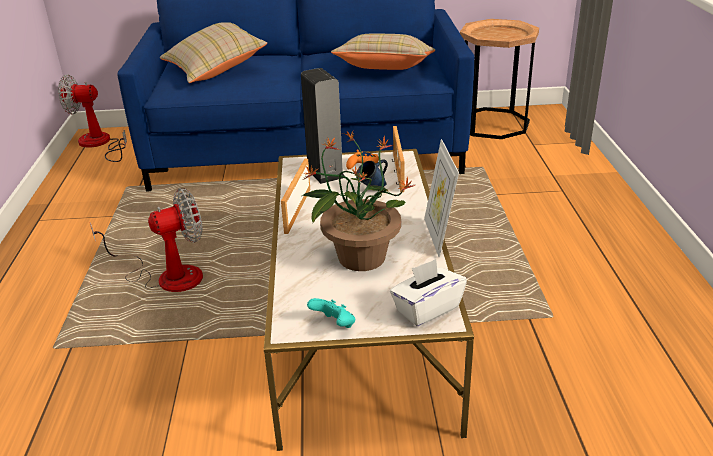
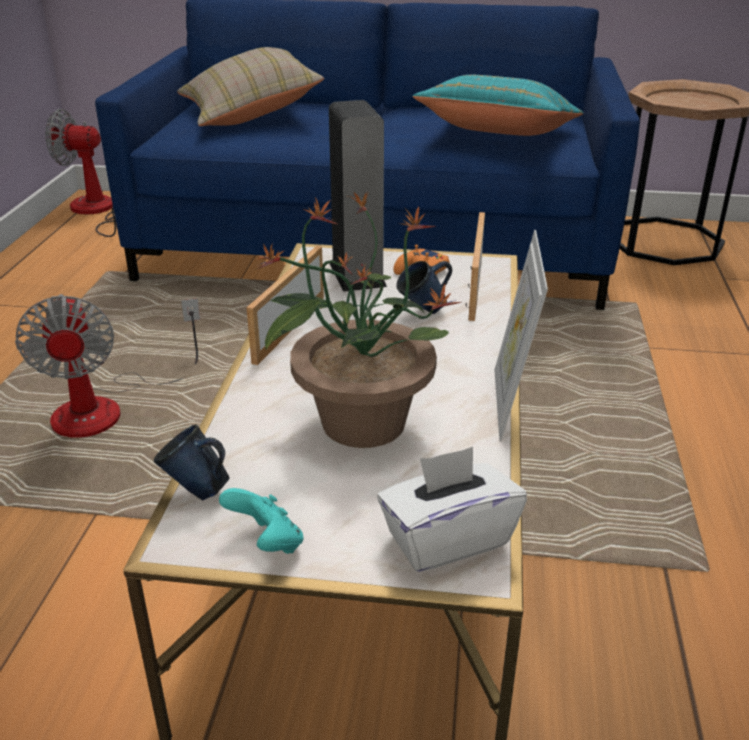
camera: 10 degrees right, 0 degrees up
fan [90,188,203,292] -> fan turned 90 degrees clockwise [15,294,200,438]
beige pillow [331,33,435,70] -> turquoise pillow [413,75,583,136]
none -> blue mug [154,424,230,501]

